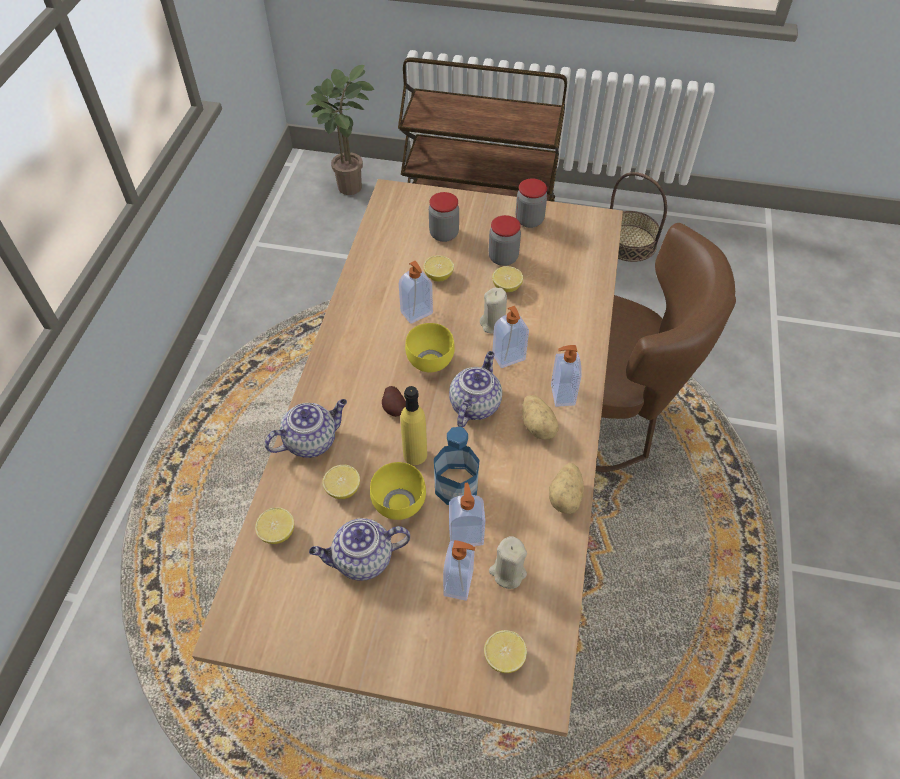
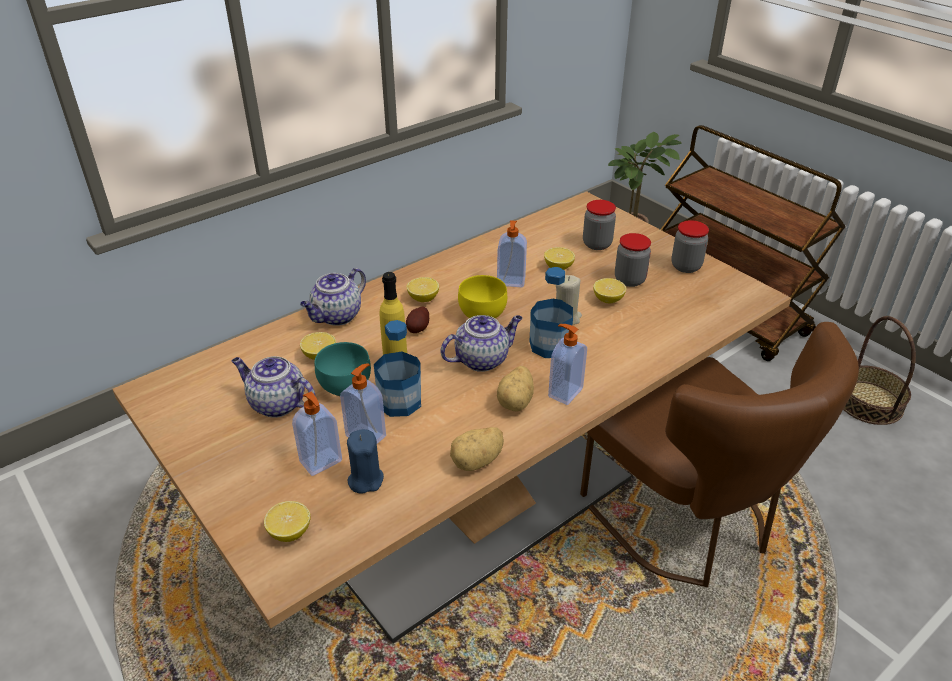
camera: 40 degrees right, 15 degrees down
lemon [255,507,294,544] -> lemon moved to [406,277,439,302]
teapot [265,399,347,458] -> teapot turned 120 degrees clockwise [300,268,366,326]
yellow bowl [370,462,426,520] -> turquoise bowl [315,342,371,396]
beige candle [489,536,527,589] -> blue candle [347,429,384,494]
soap dispenser [492,306,529,368] -> bottle [530,267,573,358]

